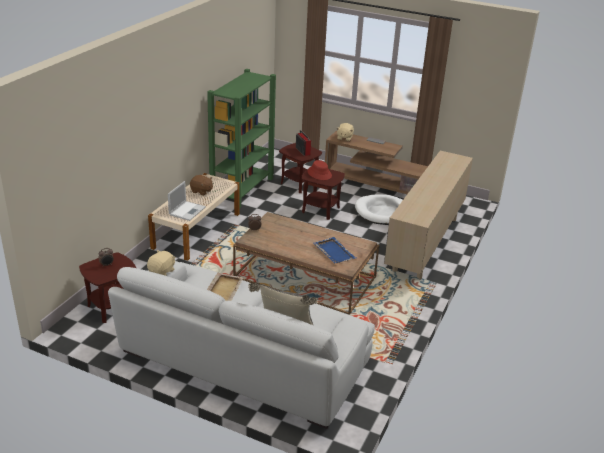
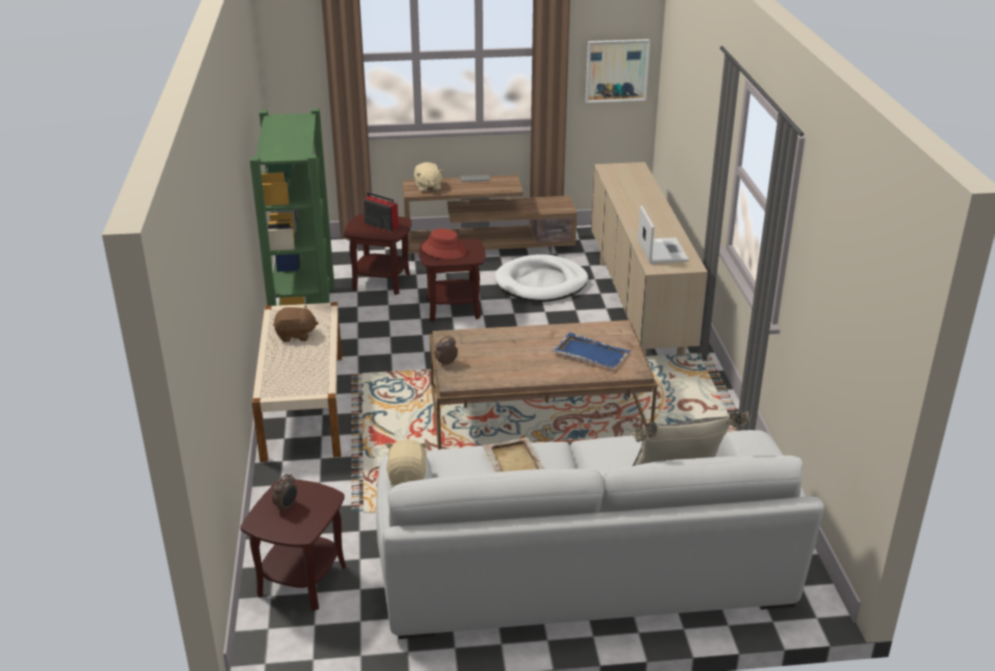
camera: 30 degrees left, 0 degrees up
laptop [168,181,206,221] -> laptop moved to [638,206,689,264]
none -> picture [586,39,650,103]

